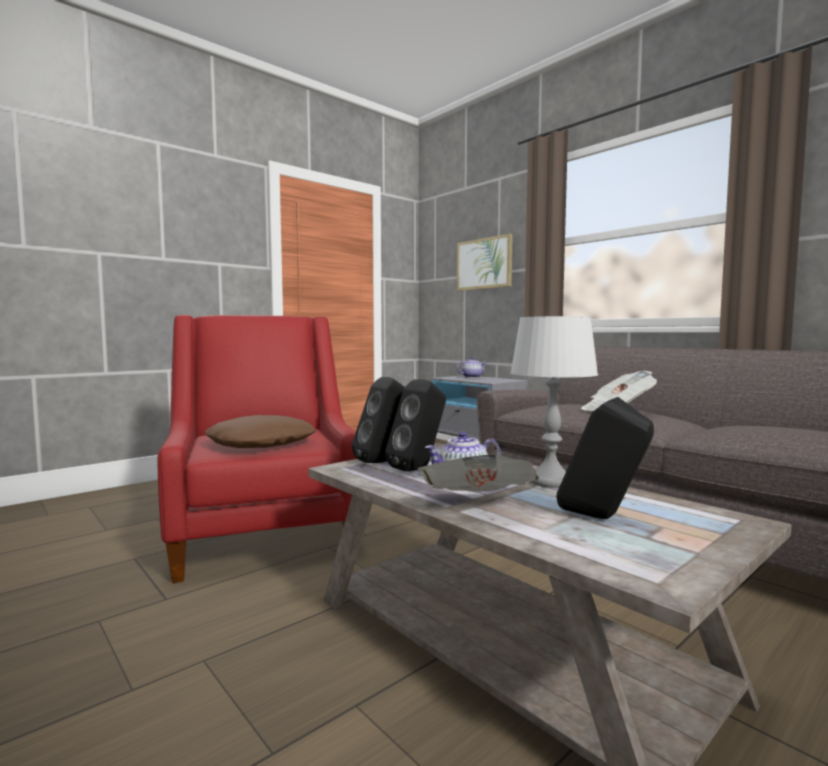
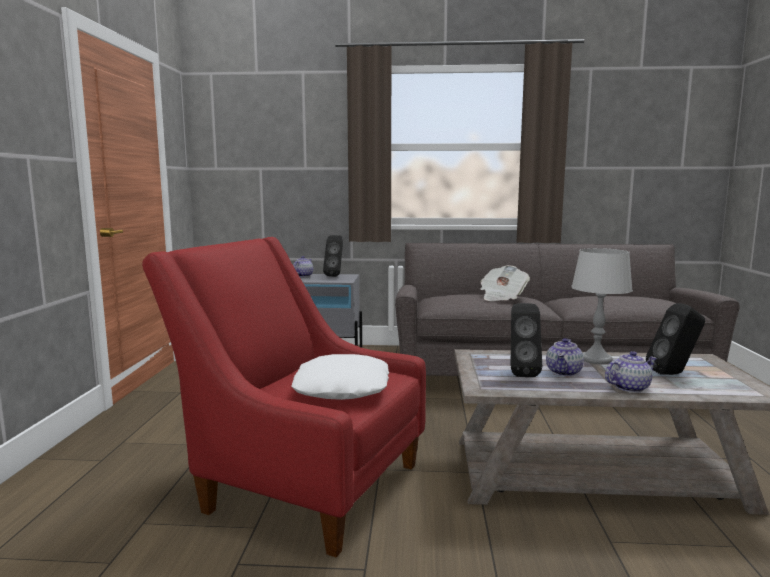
camera: 45 degrees left, 5 degrees up
brown pillow [205,415,316,448] -> white pillow [291,354,389,400]
black speaker [352,377,405,463] -> black speaker moved to [323,235,343,277]
newspaper [418,454,539,492] -> teapot [605,351,657,393]
picture [457,234,513,291] -> none

